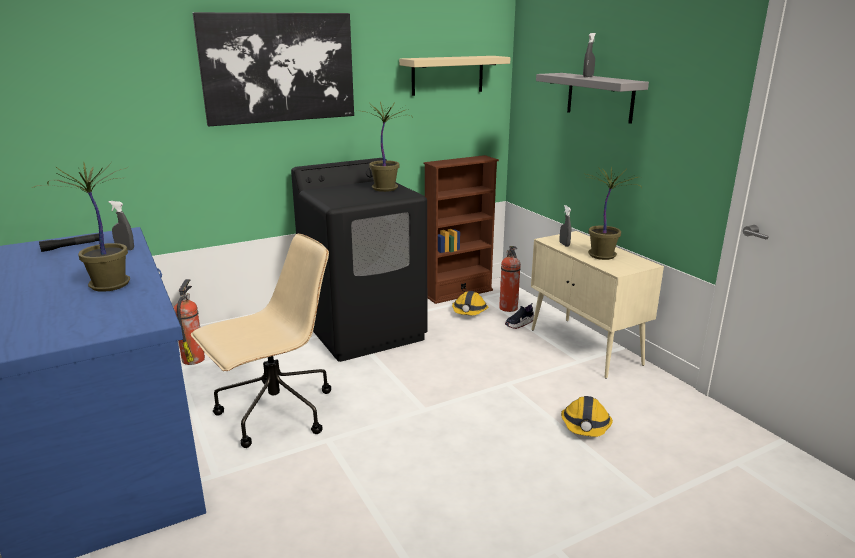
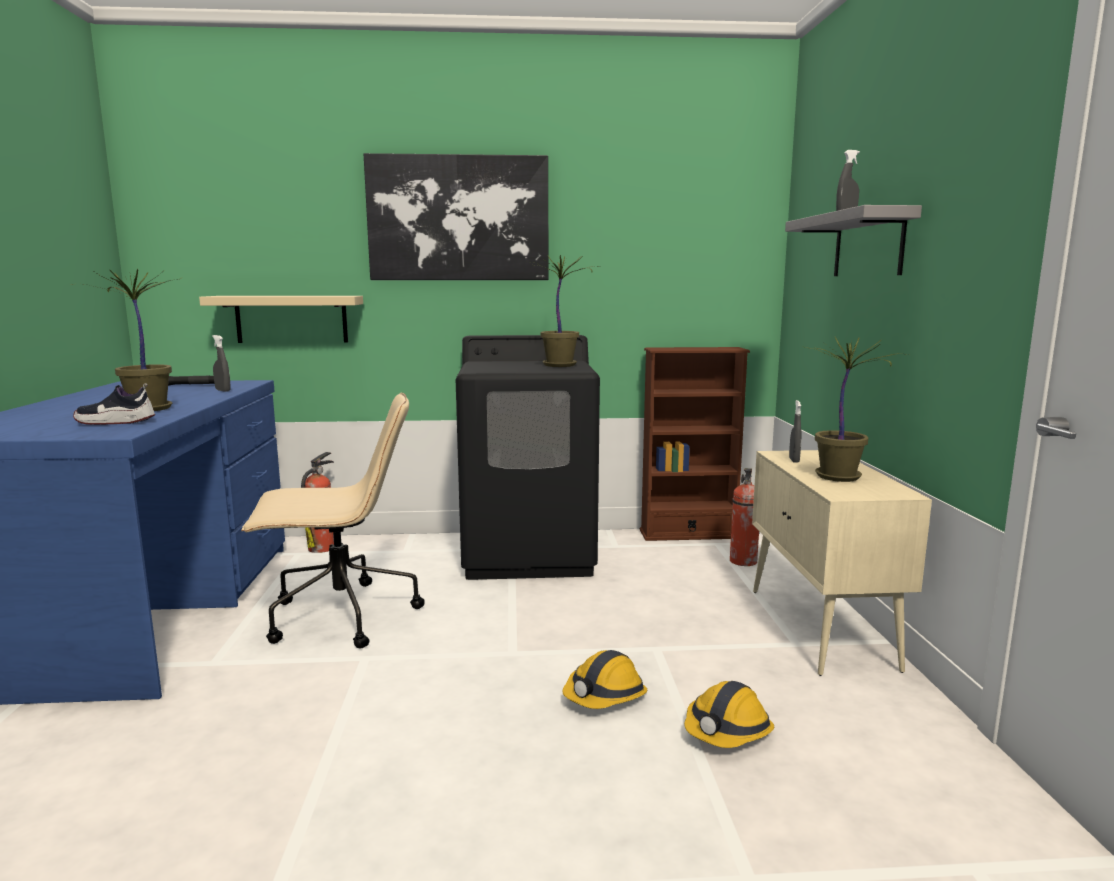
camera: 25 degrees right, 10 degrees down
beige shelf [399,56,511,96] -> beige shelf moved to [199,296,363,343]
hard hat [452,291,488,315] -> hard hat moved to [563,650,648,709]
shoe [505,303,534,329] -> shoe moved to [73,384,155,425]

